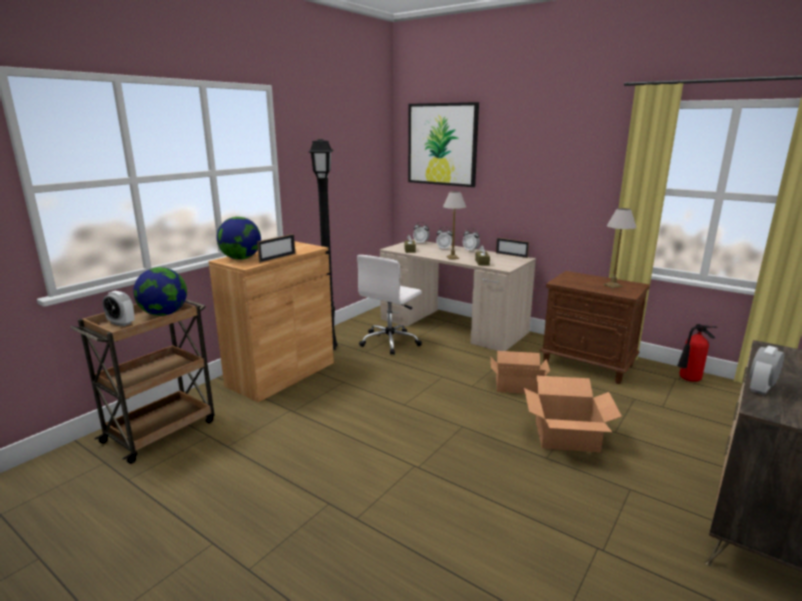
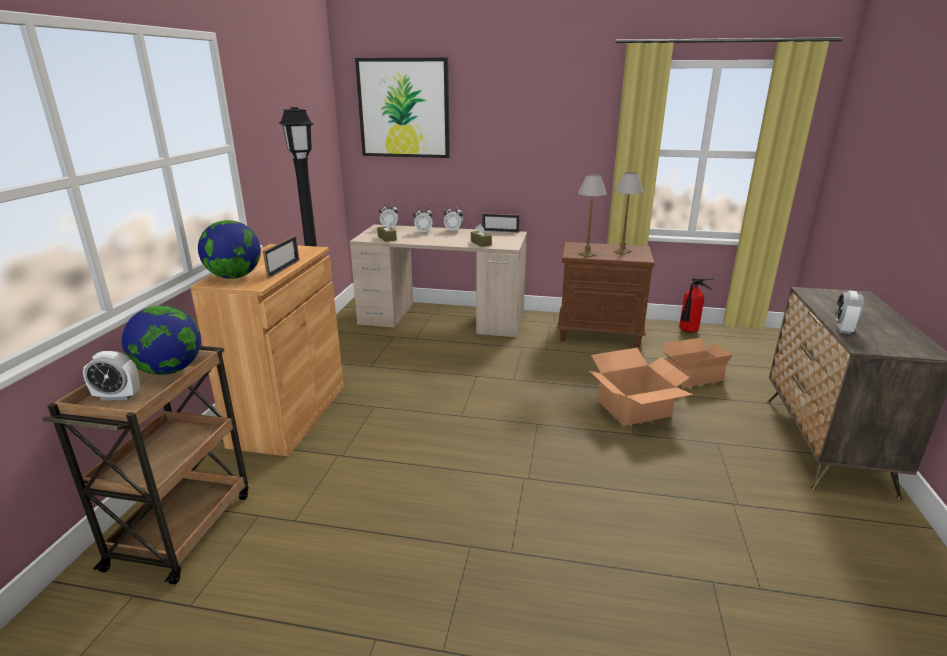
camera: 25 degrees left, 5 degrees up
white office chair [357,255,422,355] -> none
table lamp [443,191,466,259] -> table lamp moved to [578,174,607,258]
cardboard box [490,351,550,394] -> cardboard box moved to [663,338,733,388]

